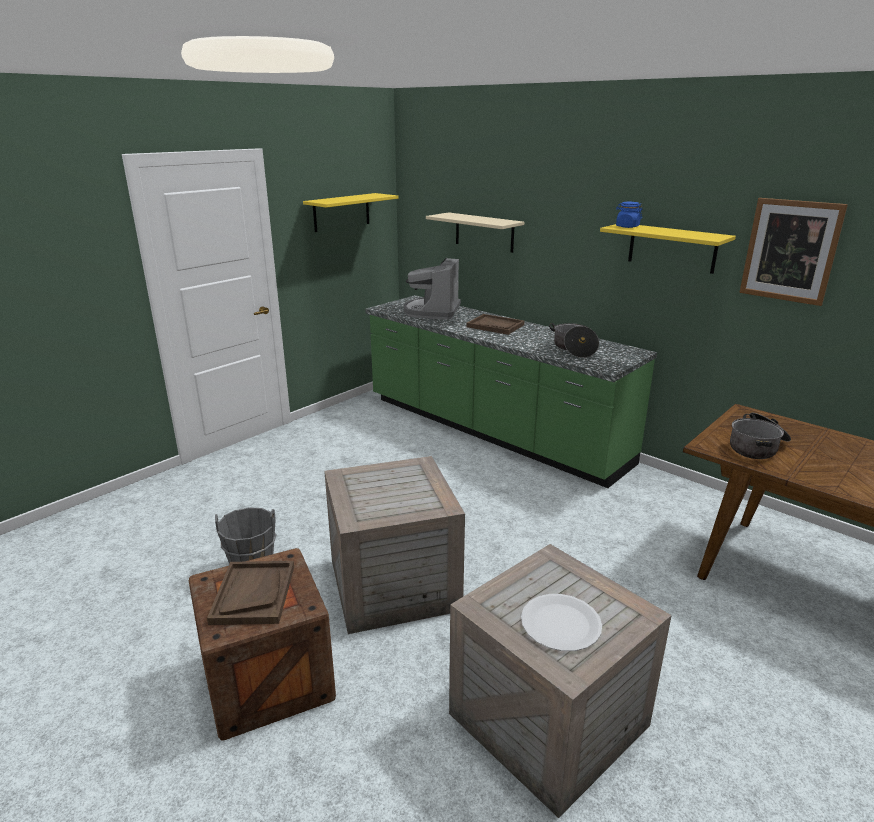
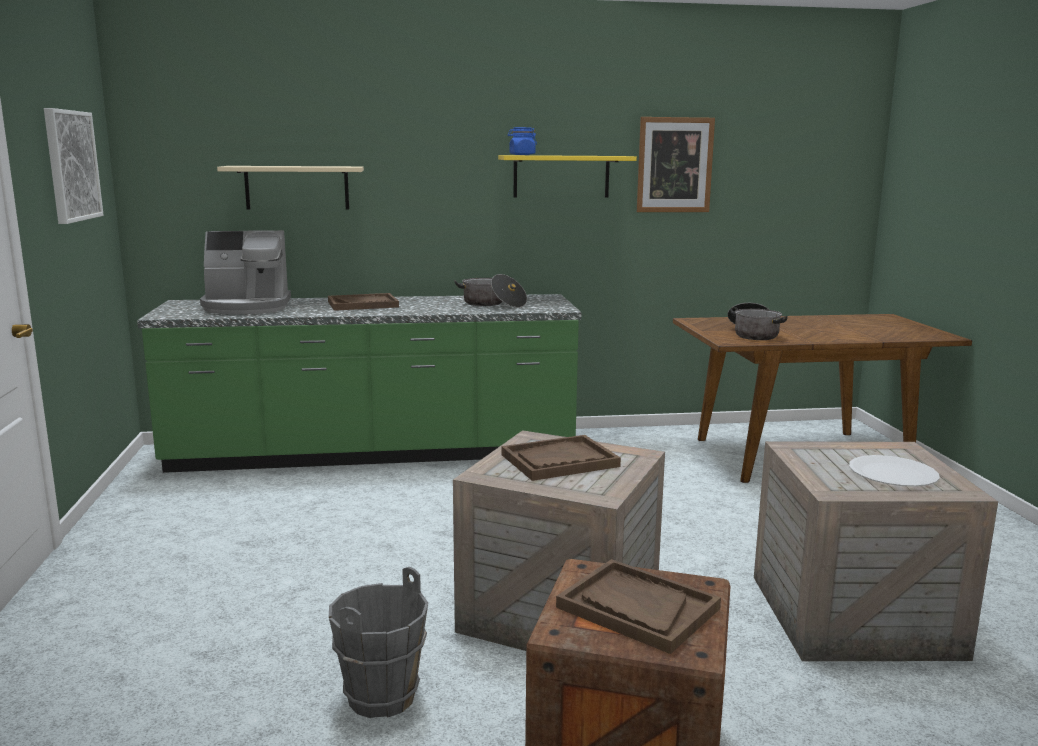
camera: 50 degrees left, 10 degrees down
yellow shelf [303,193,399,232] -> picture [44,108,104,224]
coffee machine [404,258,461,320] -> coffee machine turned 60 degrees counterclockwise [200,230,291,314]
none -> brown tray [501,435,621,481]

